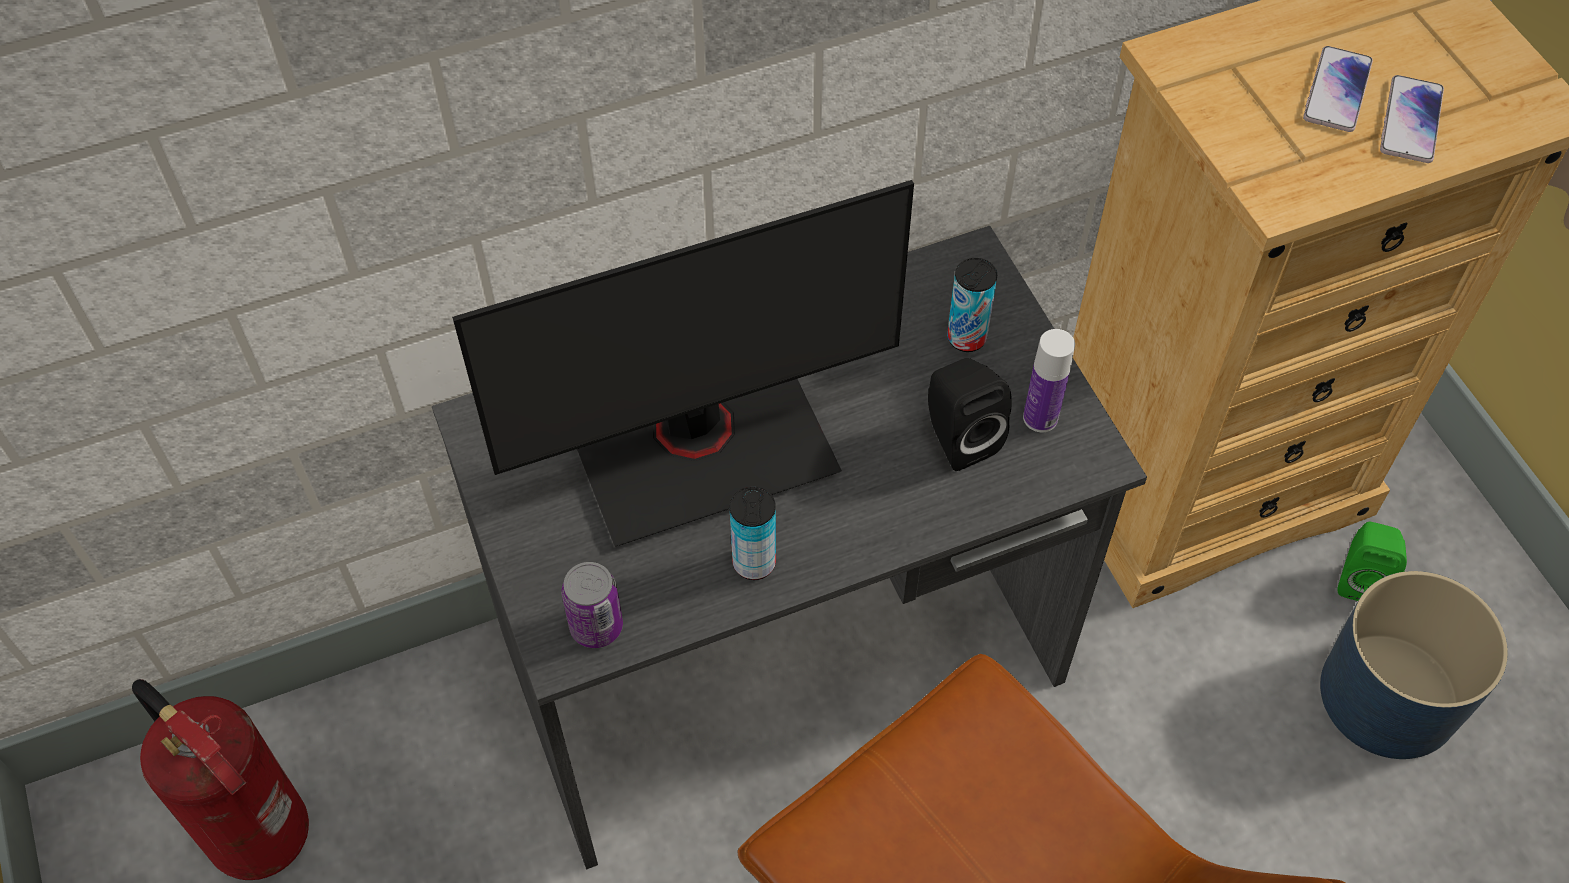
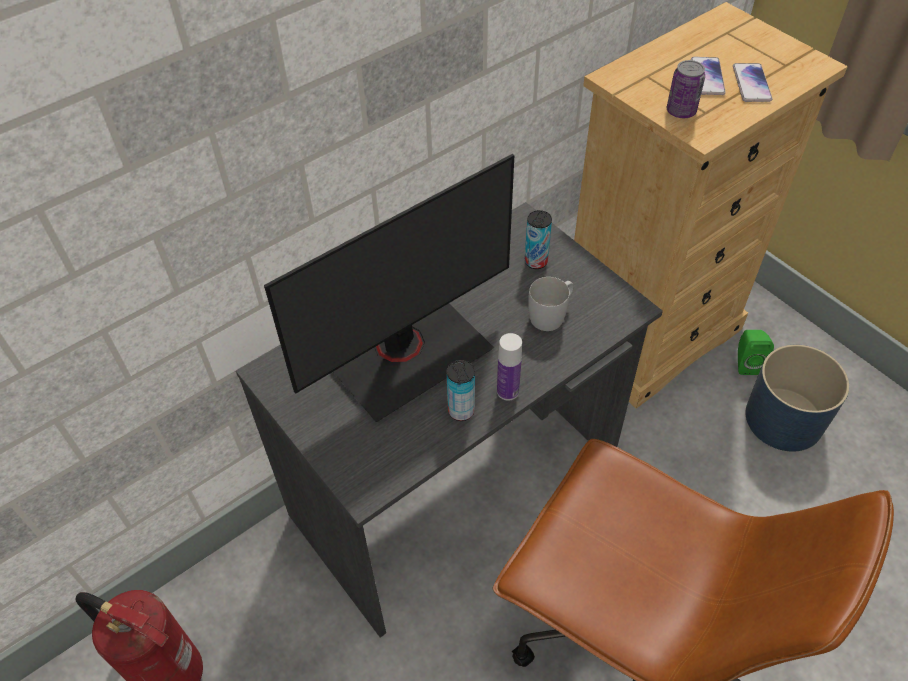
camera: 15 degrees left, 5 degrees down
can [561,562,623,648] -> can moved to [667,60,705,118]
black speaker [928,358,1012,471] -> white mug [528,277,574,331]
bottle [1023,329,1075,432] -> bottle moved to [497,333,522,401]

